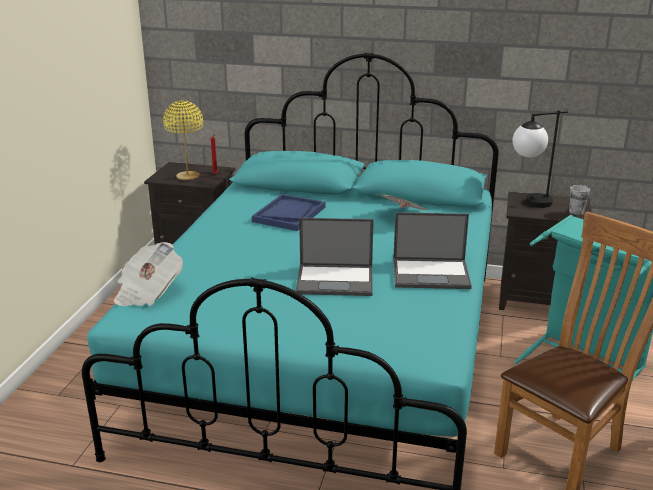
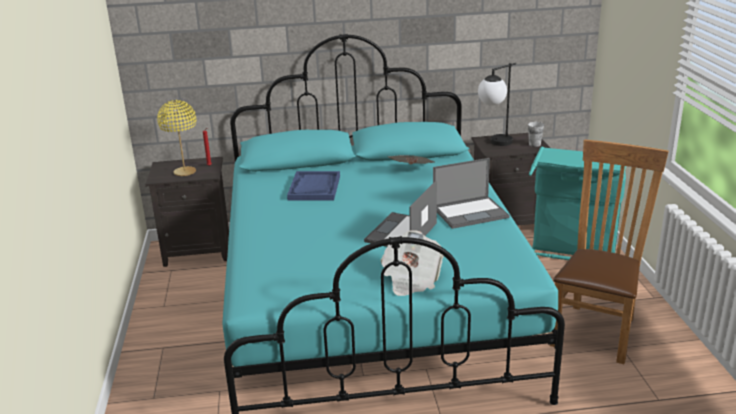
camera: 20 degrees left, 0 degrees up
newspaper [114,242,183,306] -> newspaper moved to [381,230,444,296]
laptop [296,218,374,296] -> laptop turned 135 degrees clockwise [364,181,437,247]

